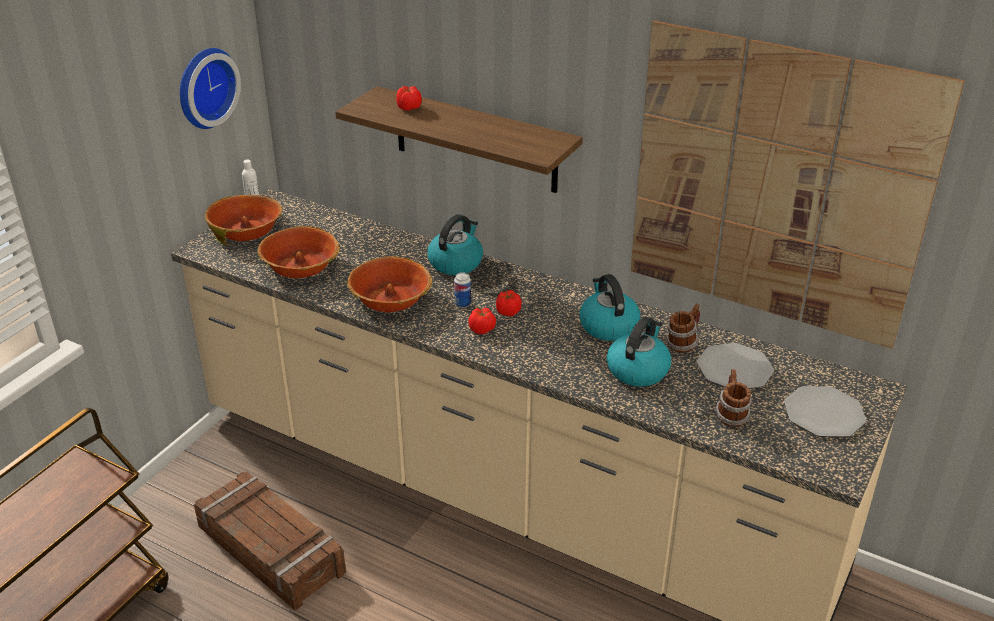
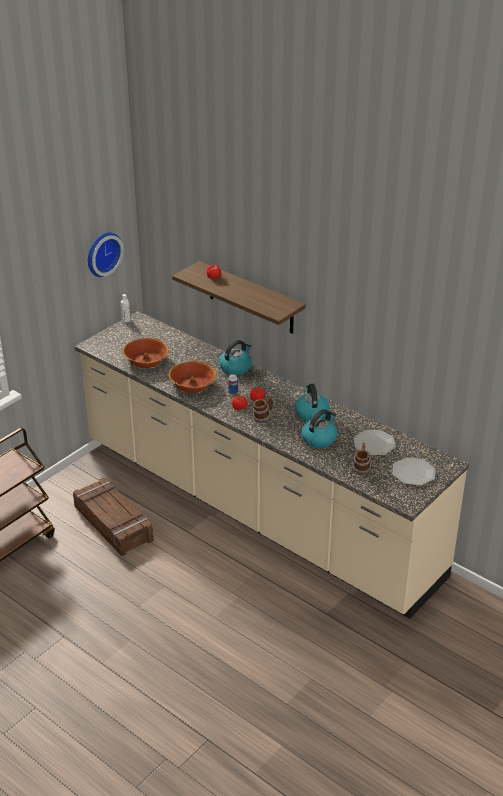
camera: 10 degrees right, 0 degrees up
bowl [205,194,283,245] -> none
picture [631,21,965,349] -> none
mug [666,304,700,353] -> mug moved to [252,396,273,423]

